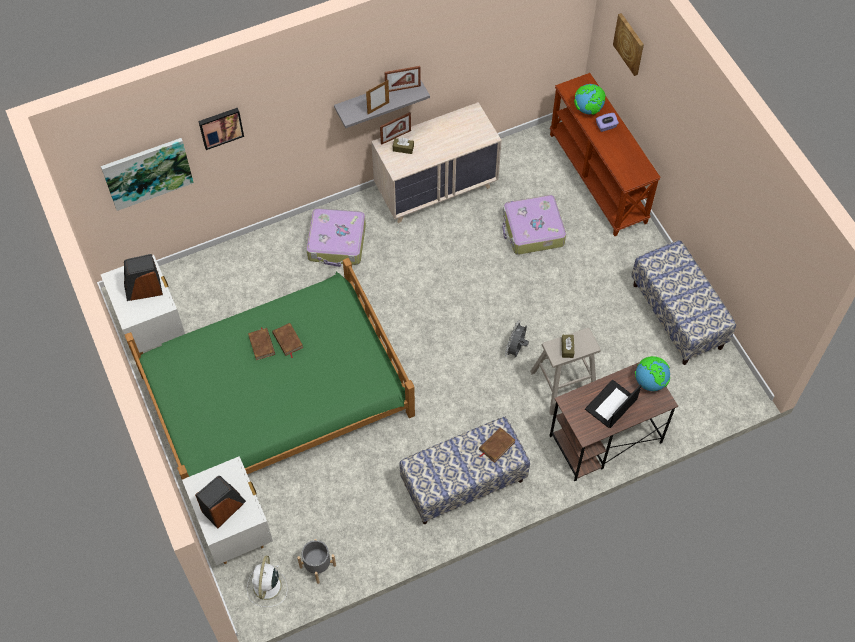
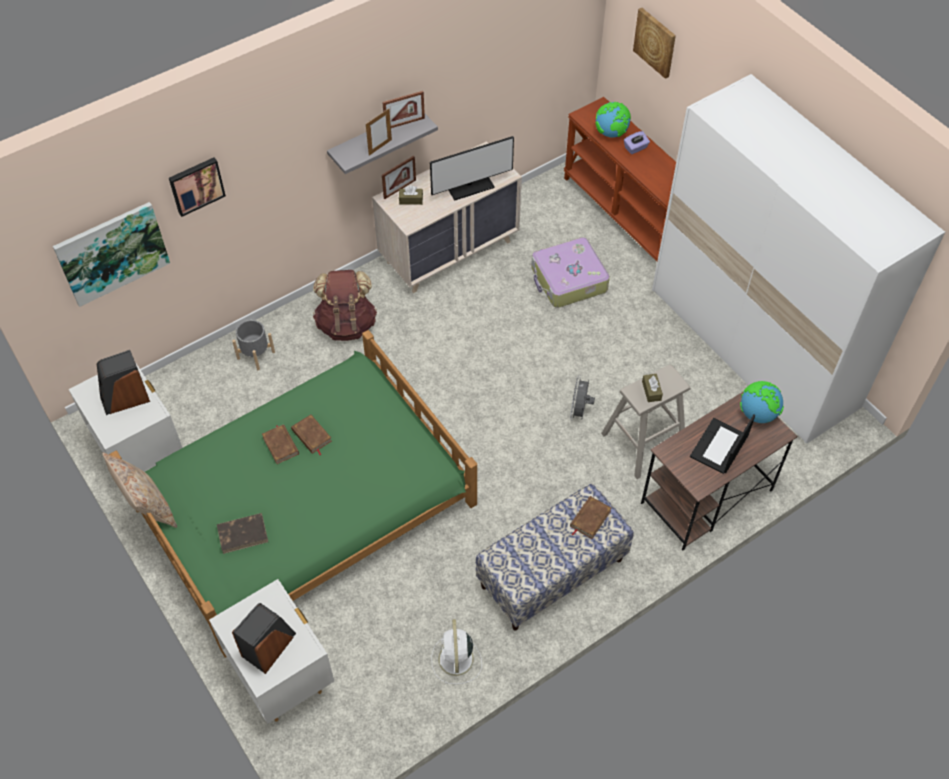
camera: 10 degrees left, 5 degrees down
white fan [247,556,288,607] -> white fan moved to [431,619,482,684]
grey planter [297,539,336,584] -> grey planter moved to [232,320,275,370]
suitcase [306,208,366,267] -> brown backpack [313,270,377,341]
bench [631,240,736,365] -> white wardrobe [652,74,945,443]
none -> beige pillow [102,453,177,528]
none -> brown book [217,513,268,554]
none -> monitor [430,136,514,201]

